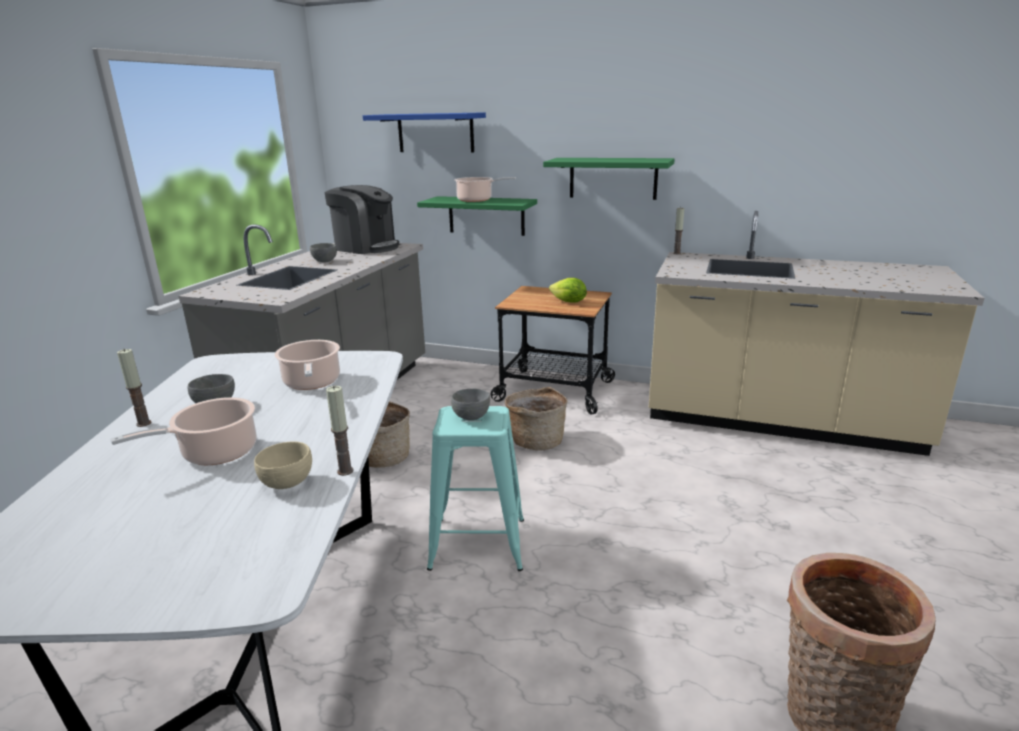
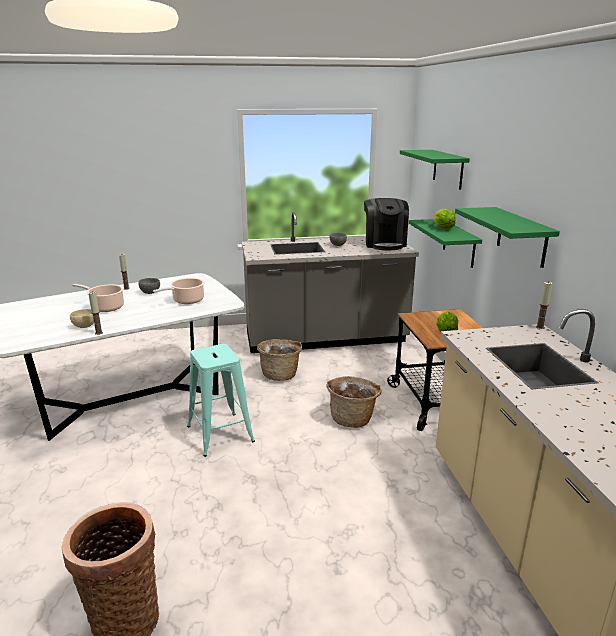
camera: 60 degrees right, 0 degrees up
blue shelf [363,112,486,152] -> green shelf [400,150,470,190]
grey bowl [451,388,490,420] -> none
cooking pot [454,177,516,202] -> lettuce [434,208,456,229]

